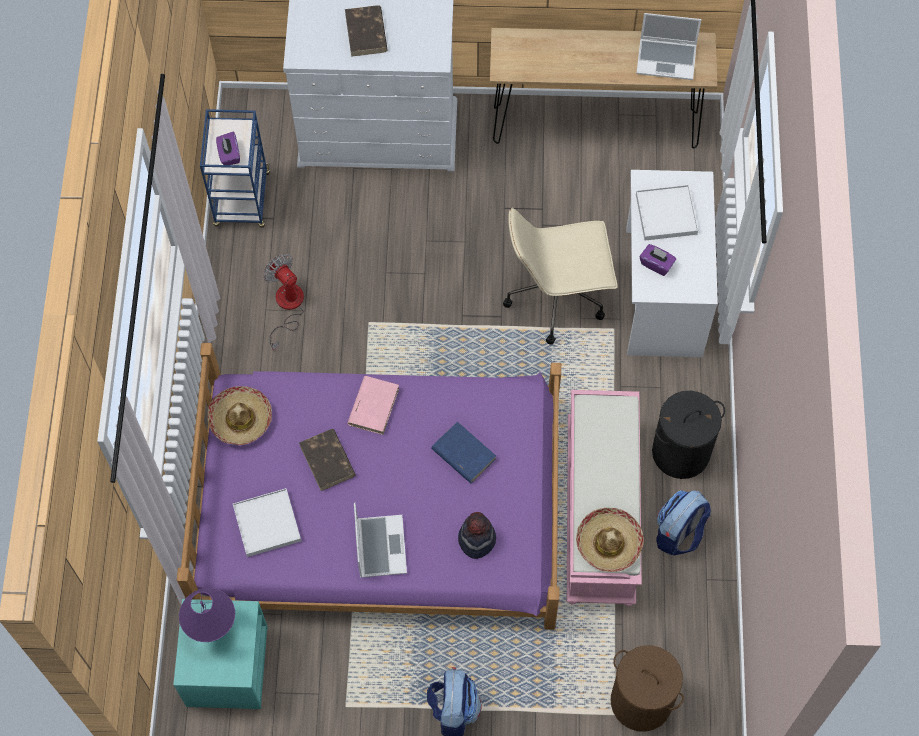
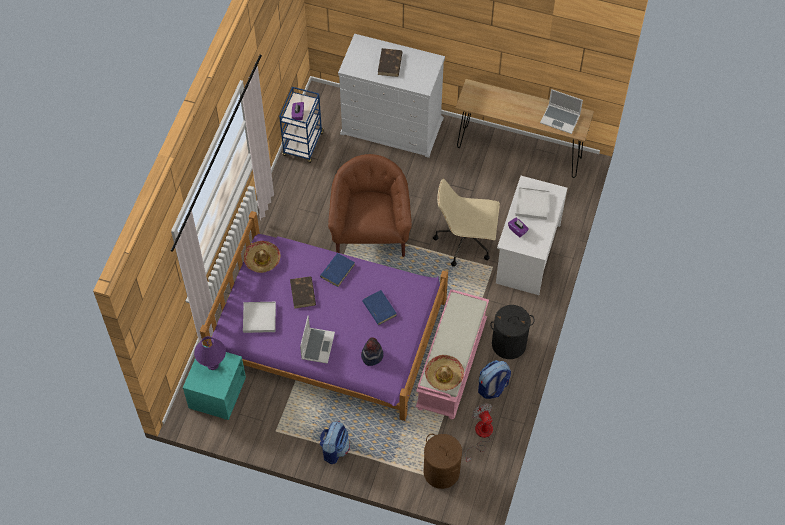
camera: 15 degrees right, 5 degrees down
fan [263,254,304,351] -> fan moved to [465,403,493,462]
pink book [347,376,399,435] -> blue book [320,253,355,287]
none -> brown armchair [328,154,412,257]

